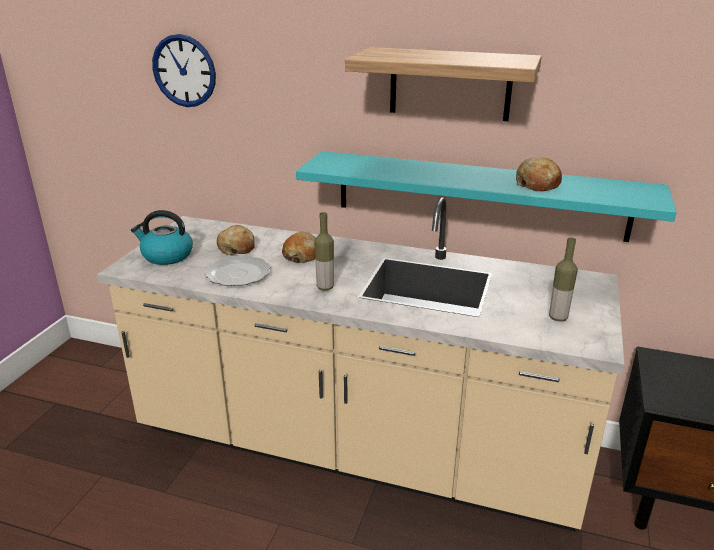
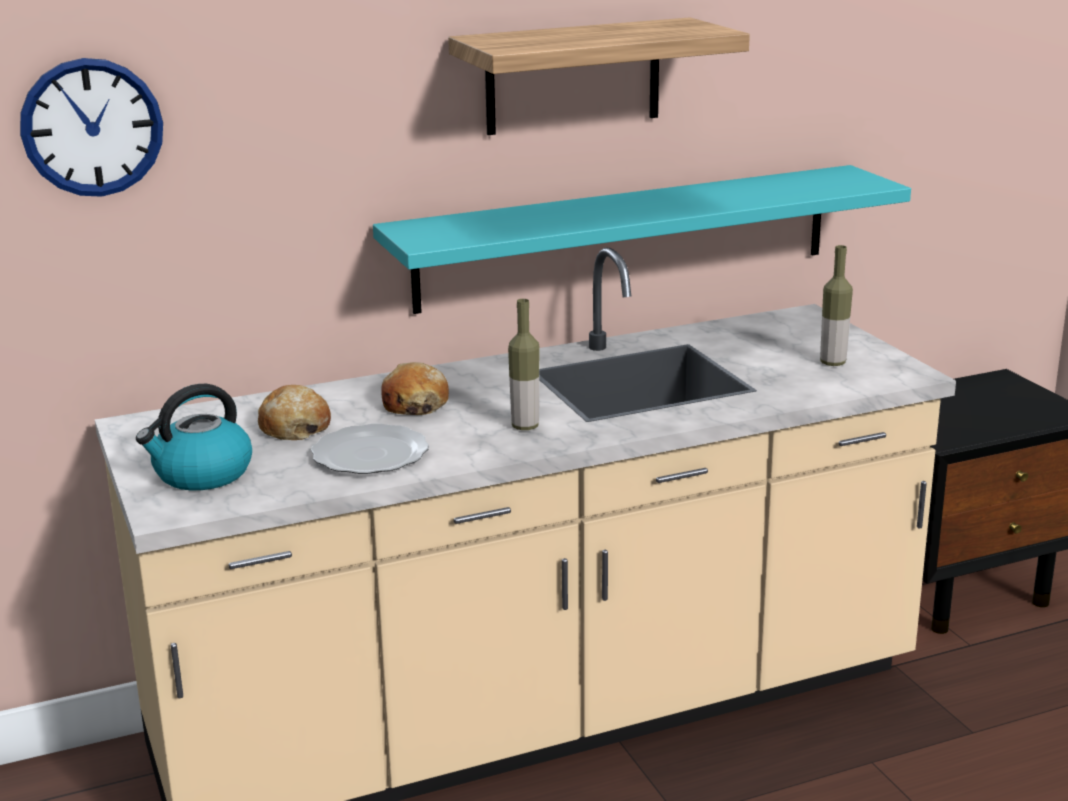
camera: 40 degrees left, 5 degrees down
bread [516,157,562,191] -> none

